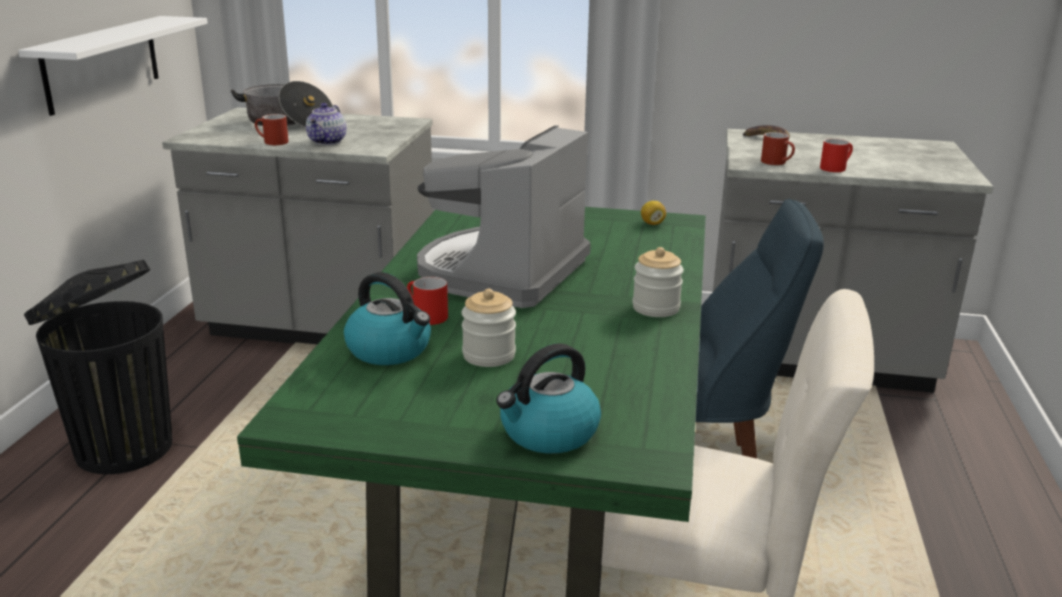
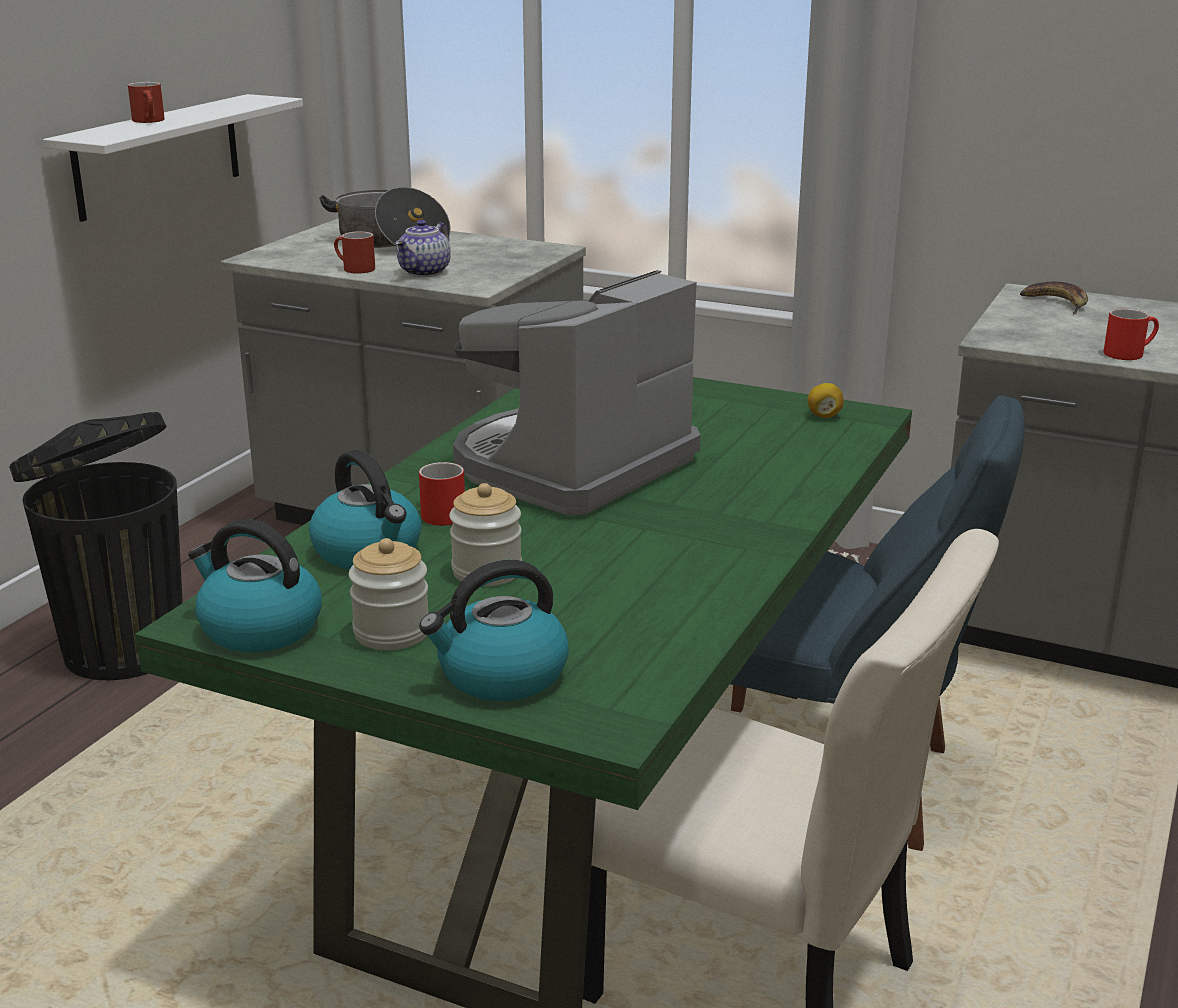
camera: 15 degrees right, 0 degrees up
jar [632,247,684,317] -> jar moved to [349,538,428,650]
red mug [761,132,795,165] -> red mug moved to [128,82,165,123]
none -> kettle [188,519,322,652]

